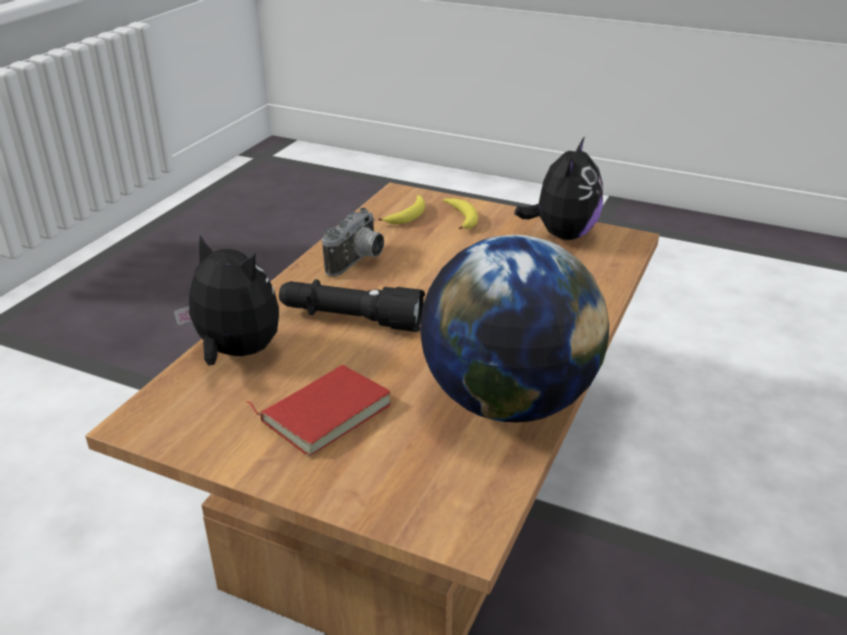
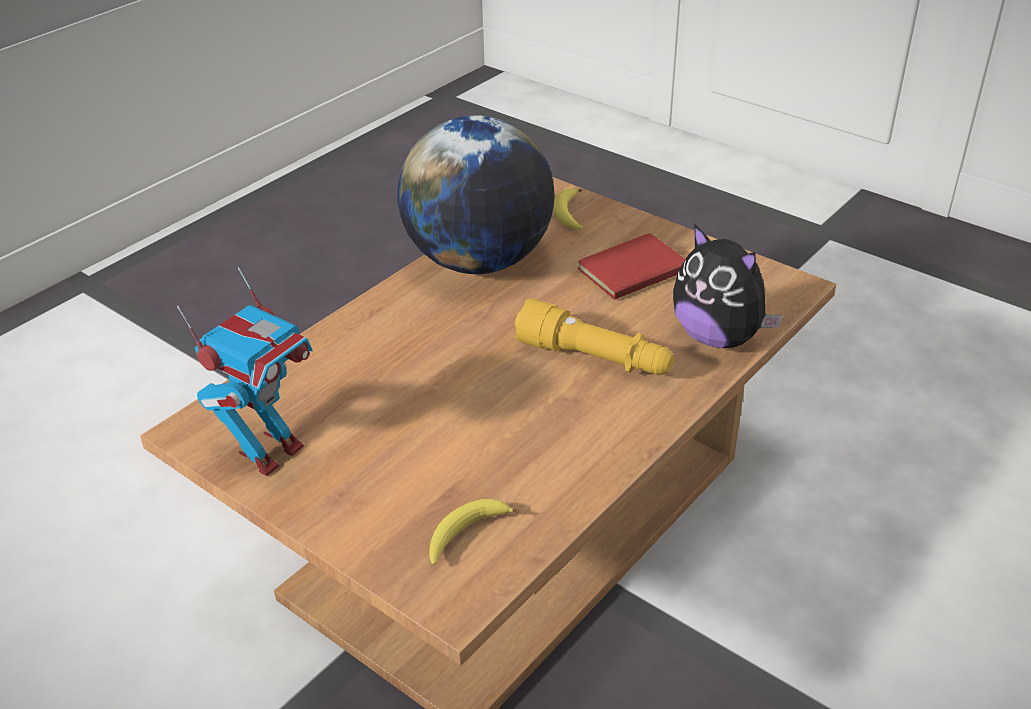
camera: 165 degrees left, 5 degrees up
black flashlight [279,279,425,332] -> yellow flashlight [515,298,674,375]
camera [322,208,384,276] -> none
banana [443,198,478,230] -> banana moved to [553,189,583,229]
plush toy [514,136,603,240] -> toy robot [177,267,312,476]

